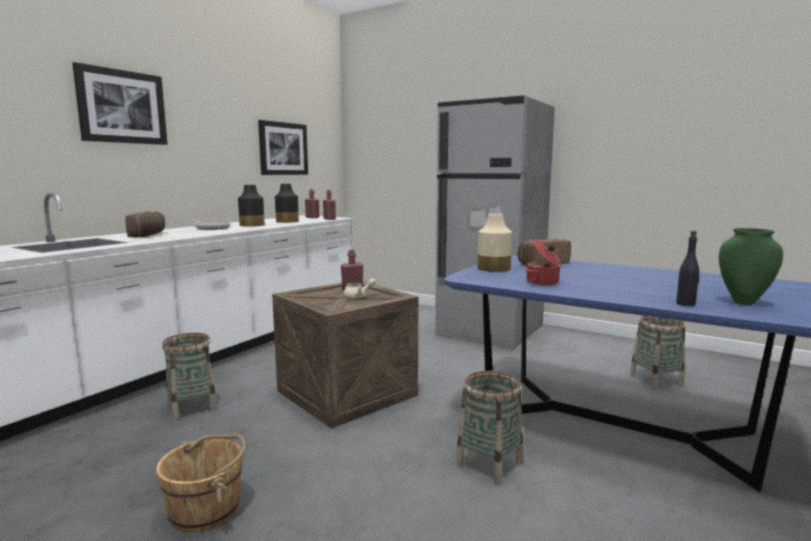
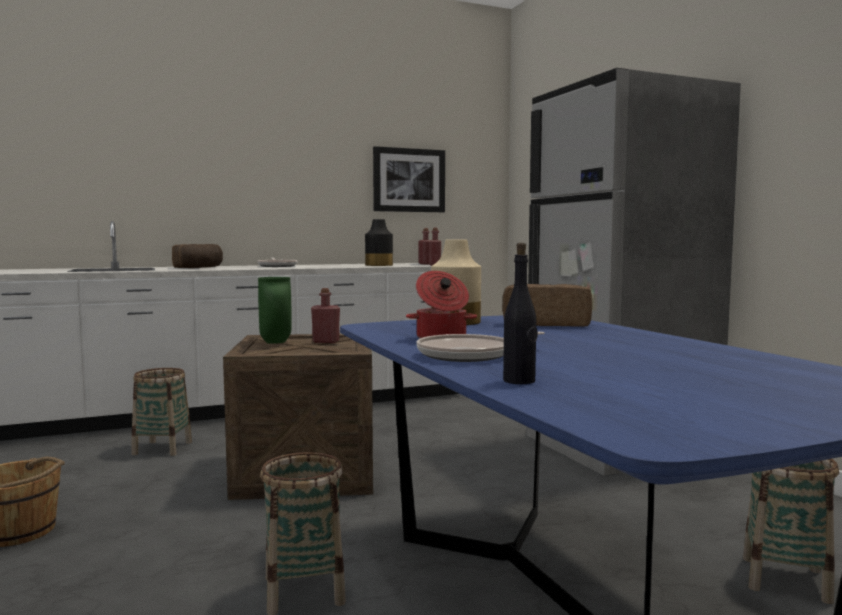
camera: 35 degrees right, 5 degrees down
picture [72,62,167,145] -> none
black vase [238,185,265,227] -> none
beige teapot [343,278,376,299] -> none
green vase [719,228,783,305] -> green vase moved to [258,277,291,344]
none -> frying pan [417,332,545,362]

